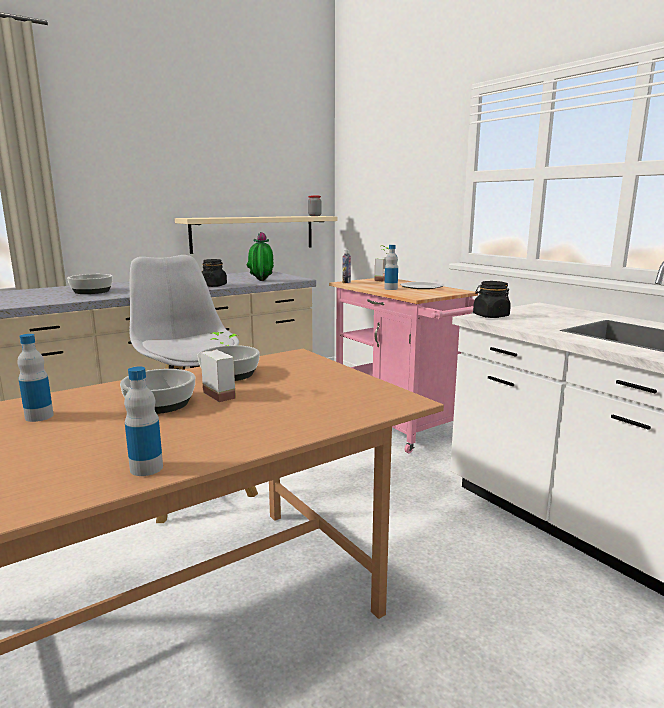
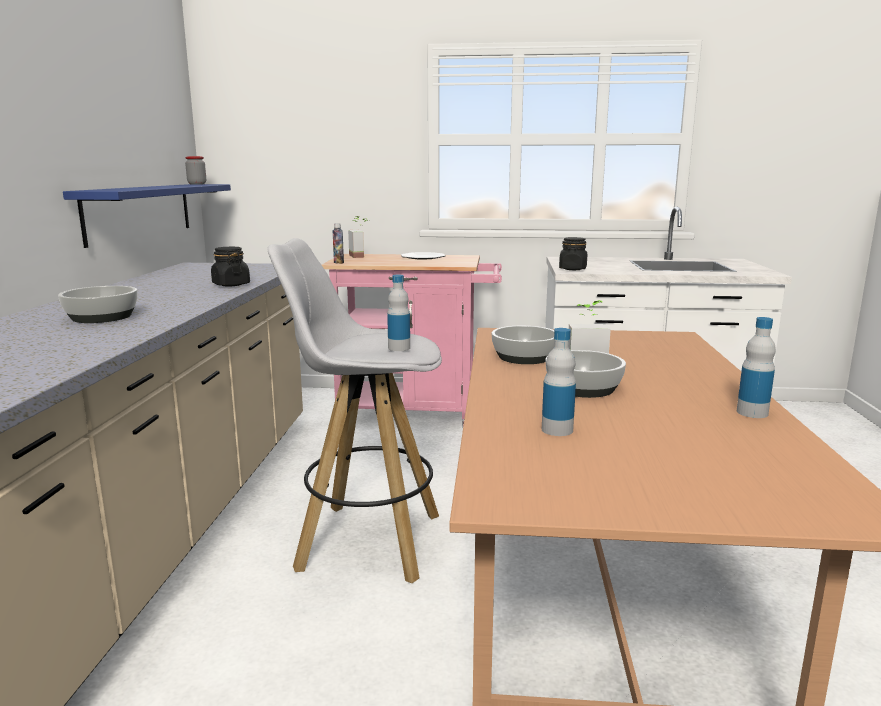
camera: 50 degrees left, 0 degrees up
beige shelf [175,216,338,254] -> blue shelf [63,184,231,248]
potted plant [246,232,274,281] -> none
bottle [384,245,398,290] -> bottle moved to [387,275,410,351]

